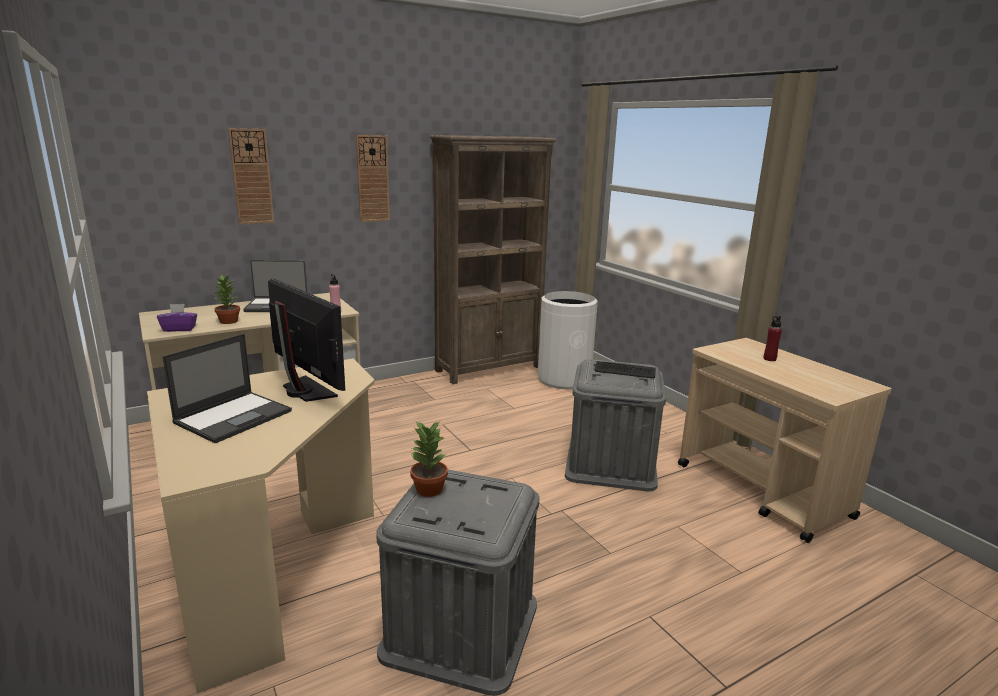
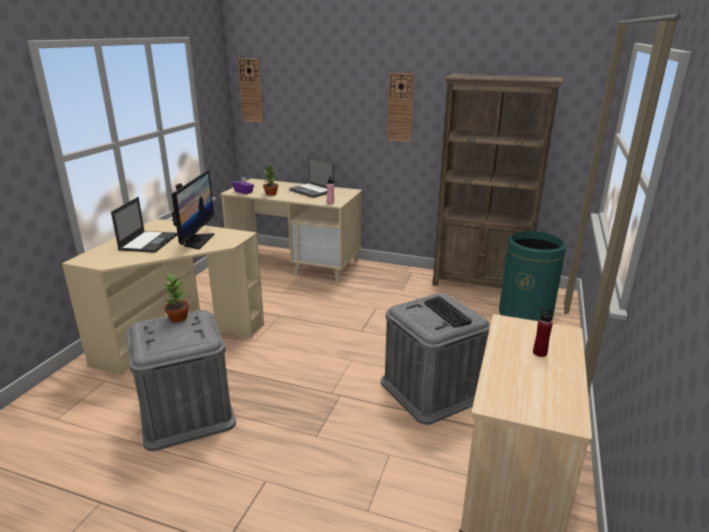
camera: 50 degrees right, 5 degrees up
laptop [162,334,292,443] -> laptop turned 75 degrees counterclockwise [111,197,178,253]
wall clock [228,128,274,224] -> wall clock moved to [238,58,263,122]
white trash can [538,291,598,390] -> green trash can [499,231,566,321]

